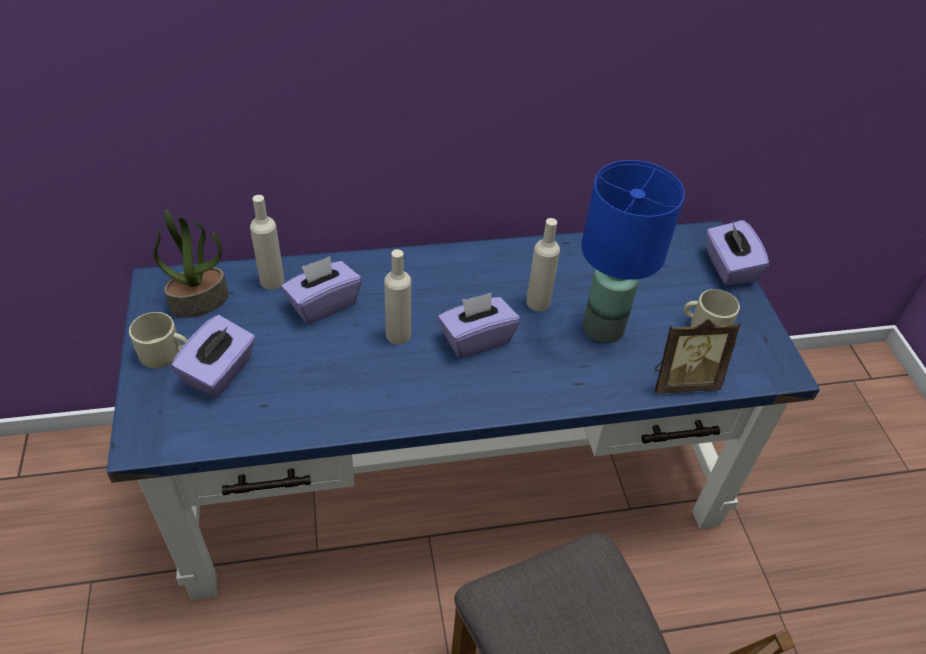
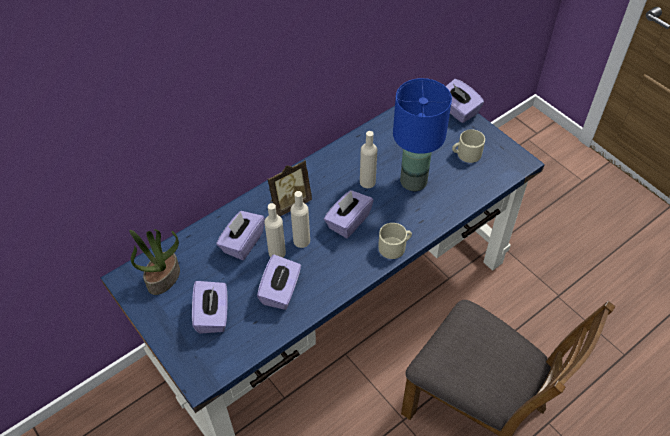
camera: 25 degrees left, 5 degrees up
beige mug [129,312,188,368] -> beige mug moved to [378,223,412,259]
beige bottle [250,195,284,290] -> beige bottle moved to [264,203,286,257]
picture frame [655,319,741,394] -> picture frame moved to [267,160,312,216]
none -> purple tissue box [257,255,301,310]

